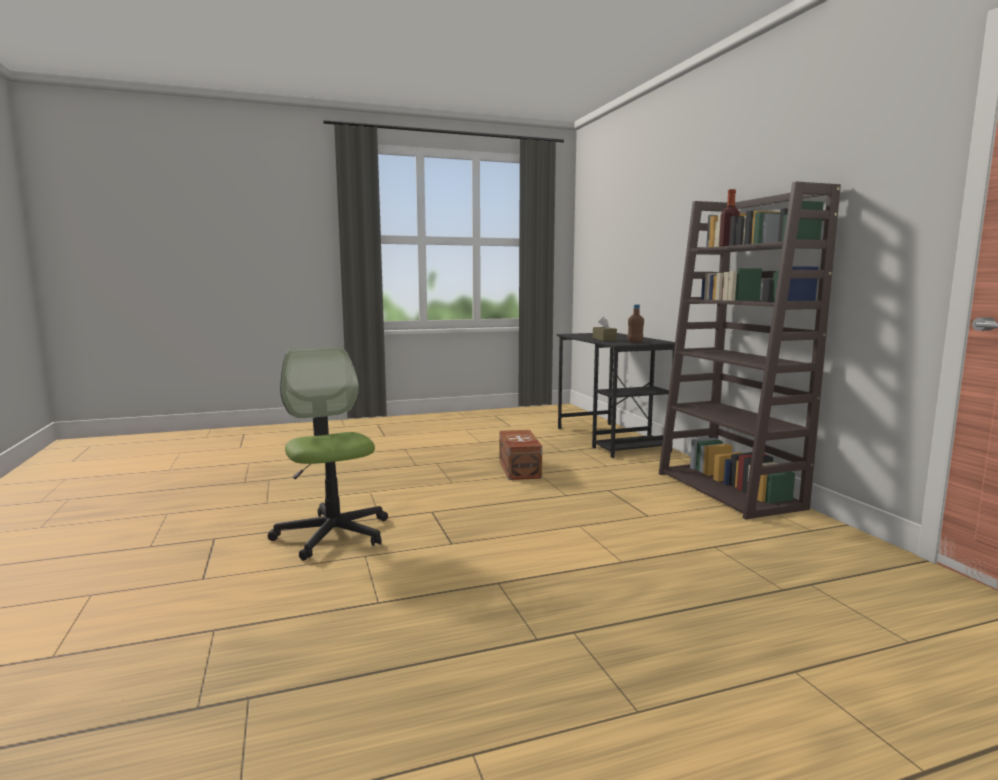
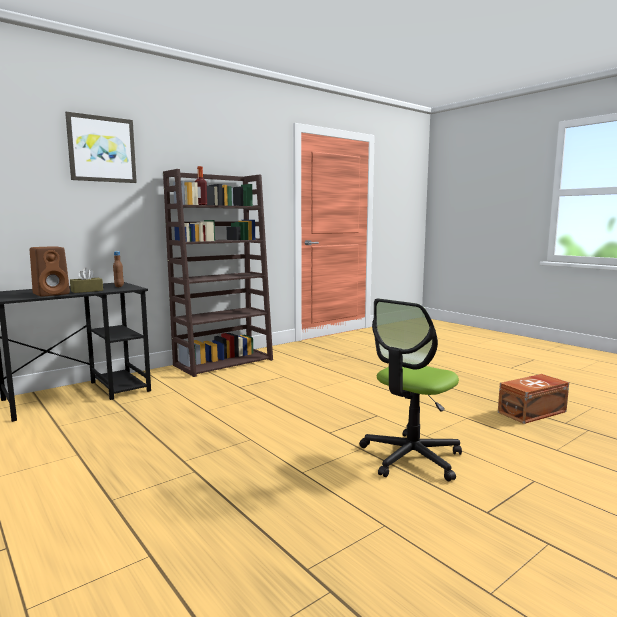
camera: 110 degrees left, 0 degrees up
brown storage box [499,430,542,480] -> brown storage box moved to [498,374,569,424]
none -> brown speaker [30,246,70,297]
none -> picture [65,112,137,183]

